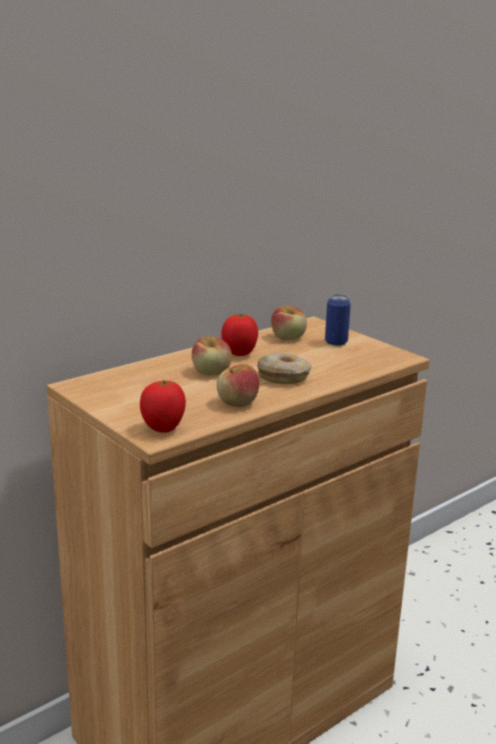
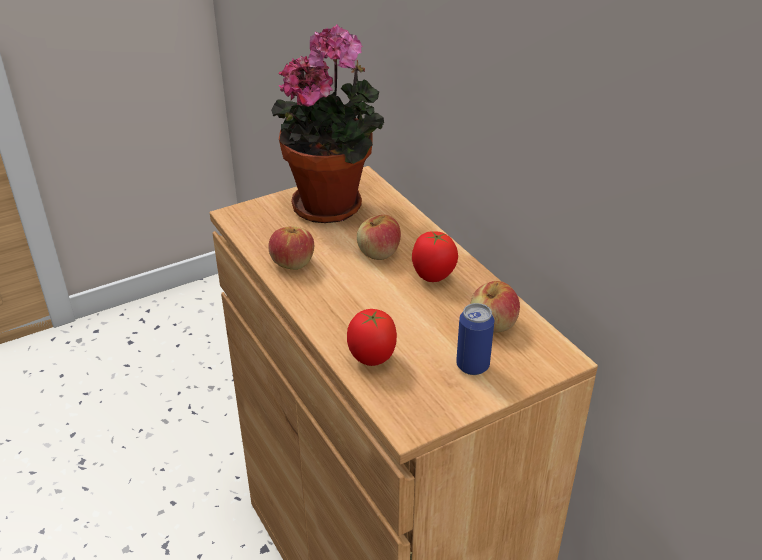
camera: 100 degrees right, 15 degrees up
tomato [140,380,186,433] -> tomato moved to [347,309,397,366]
donut [257,353,311,384] -> none
none -> potted plant [271,25,384,223]

